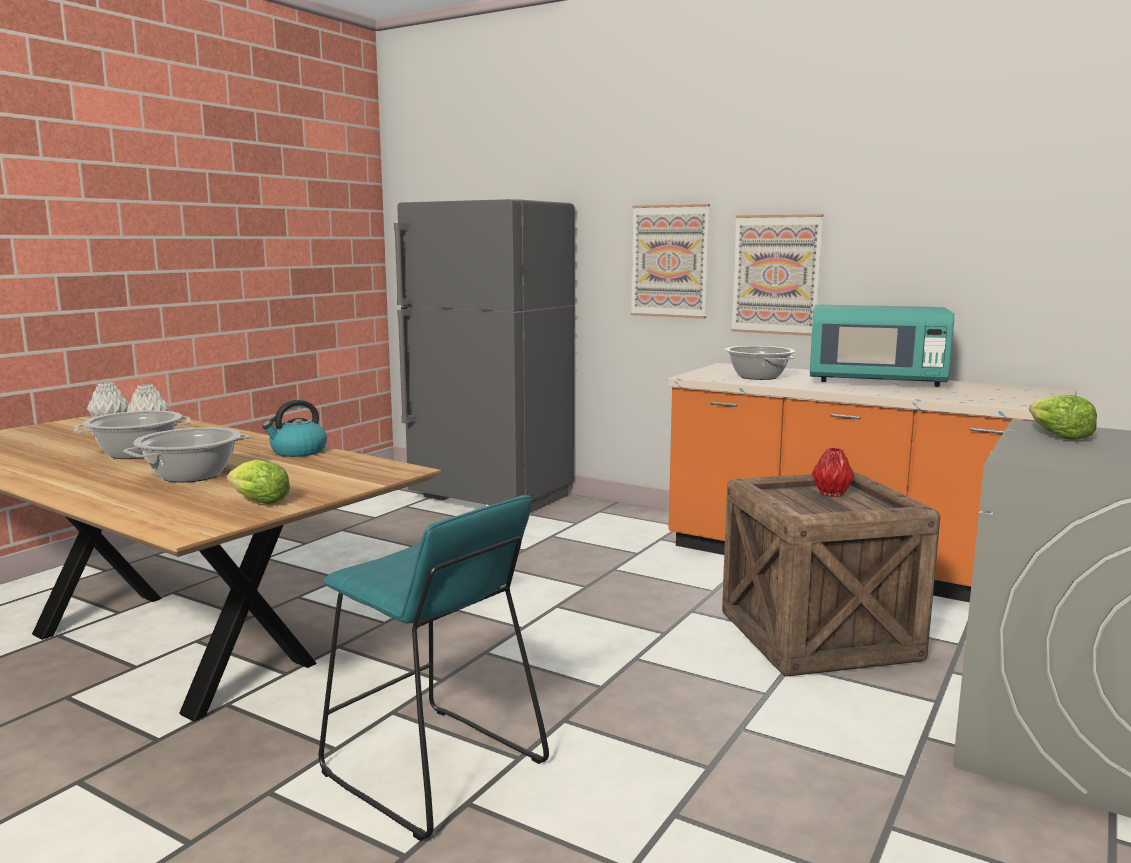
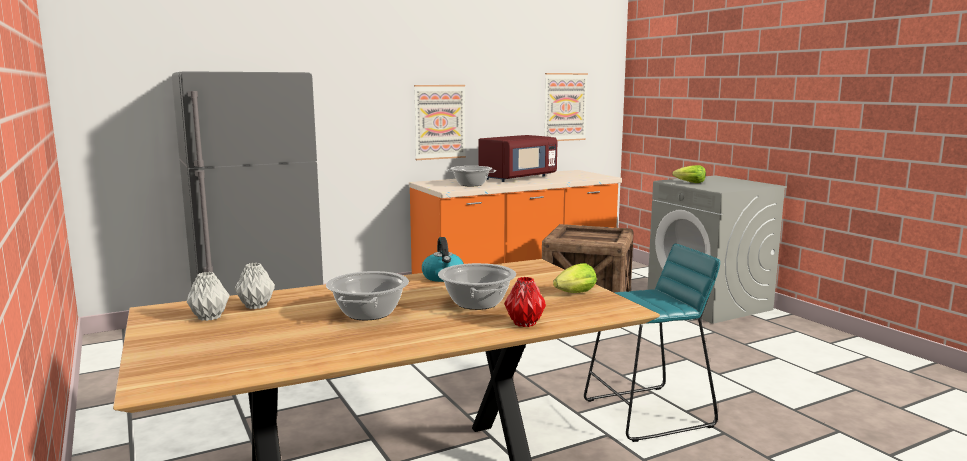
camera: 60 degrees left, 0 degrees up
picture [631,204,710,319] -> picture moved to [545,73,588,141]
turquoise microwave [810,305,954,387] -> red microwave [479,135,557,182]
red vase [812,448,855,497] -> red vase moved to [504,277,546,327]

